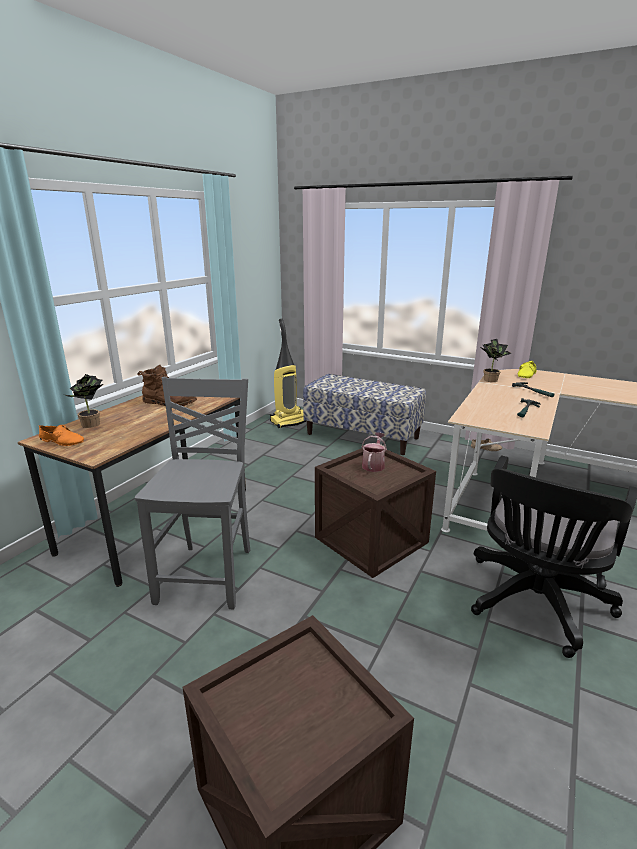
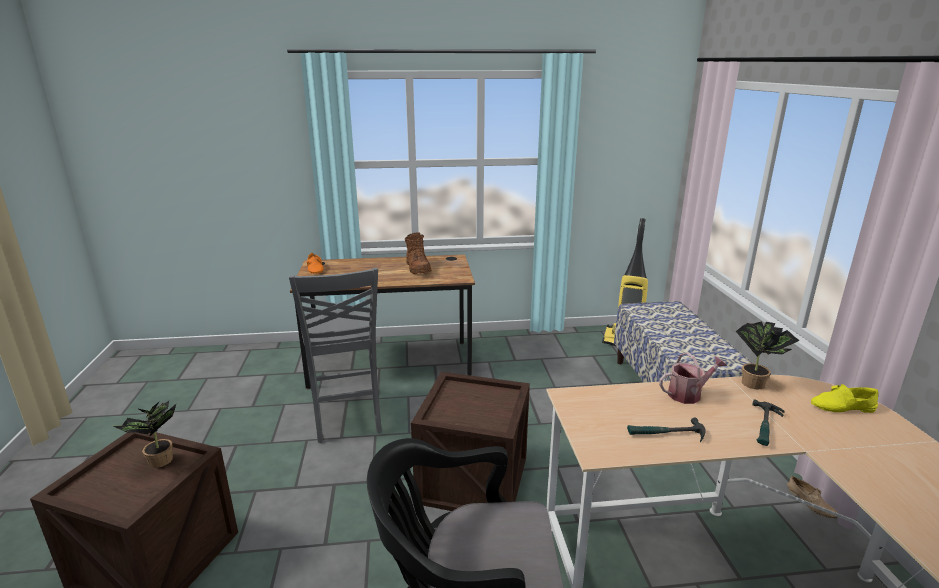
camera: 55 degrees right, 0 degrees up
potted plant [66,374,103,428] -> potted plant moved to [113,401,177,468]
grey chair [135,377,250,610] -> grey chair turned 105 degrees clockwise [289,267,382,443]
watering can [362,432,387,472] -> watering can moved to [659,352,727,404]

